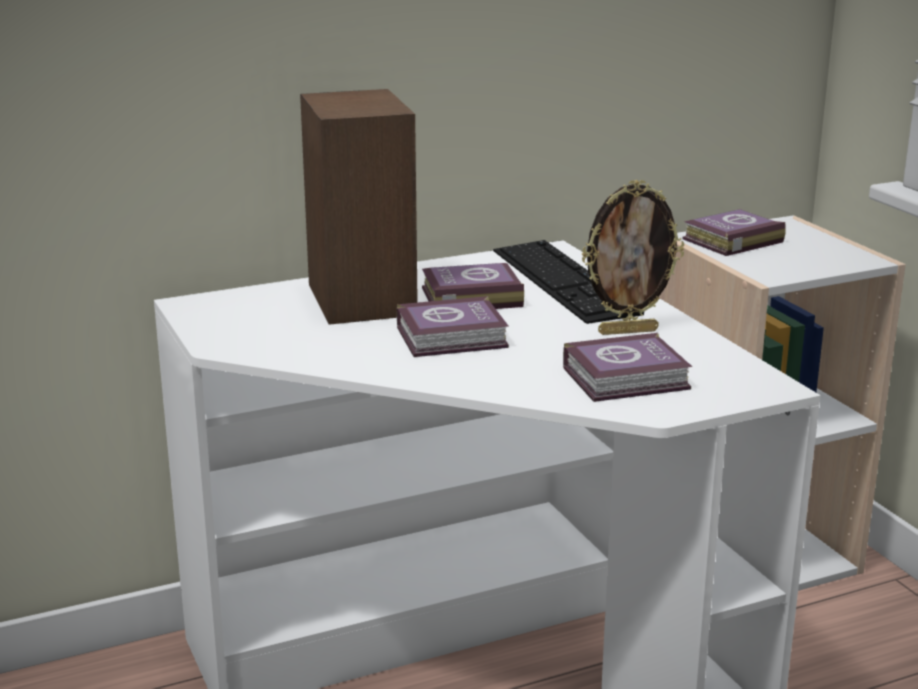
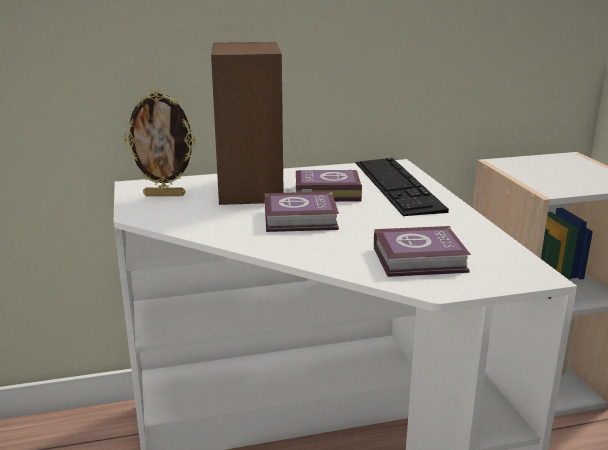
camera: 10 degrees right, 0 degrees up
picture frame [582,180,684,335] -> picture frame moved to [123,90,196,196]
book [682,209,786,256] -> none

